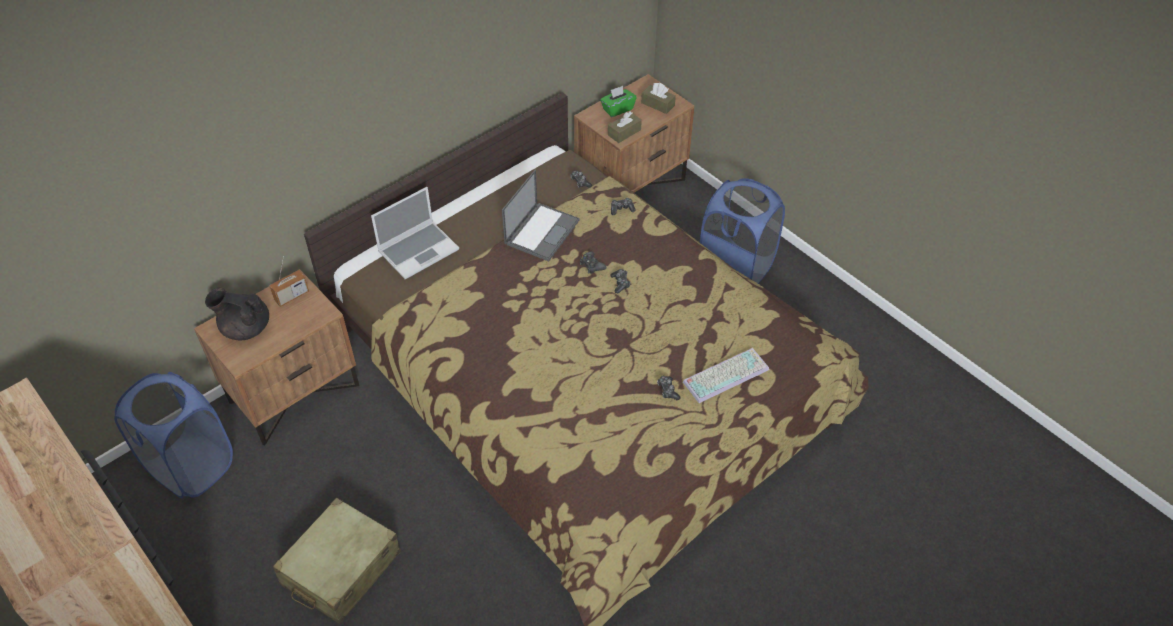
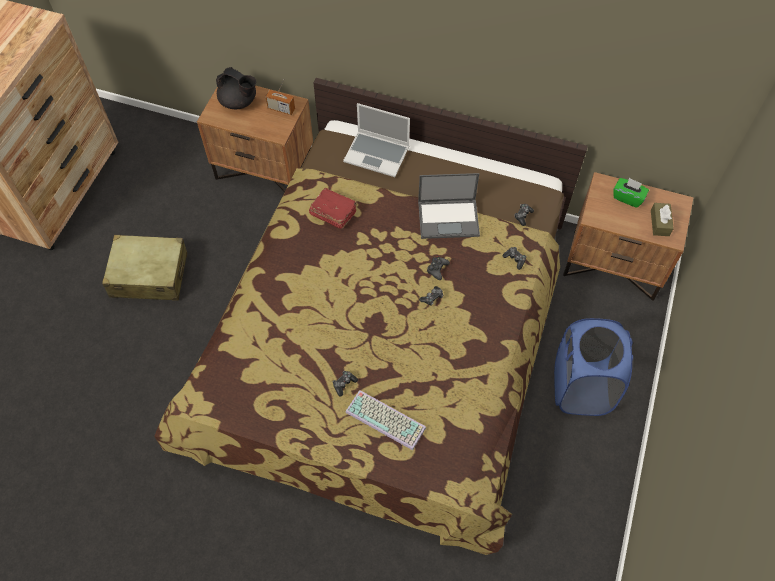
camera: 60 degrees right, 10 degrees up
blue laundry basket [114,372,233,498] -> none
black teapot [205,288,269,340] -> black teapot turned 135 degrees clockwise [216,67,256,109]
brown tissue box [608,111,642,143] -> none
none -> red book [309,188,358,229]

